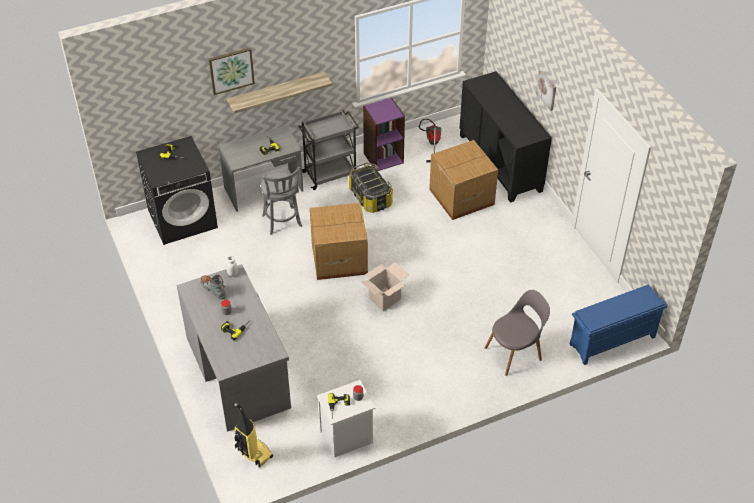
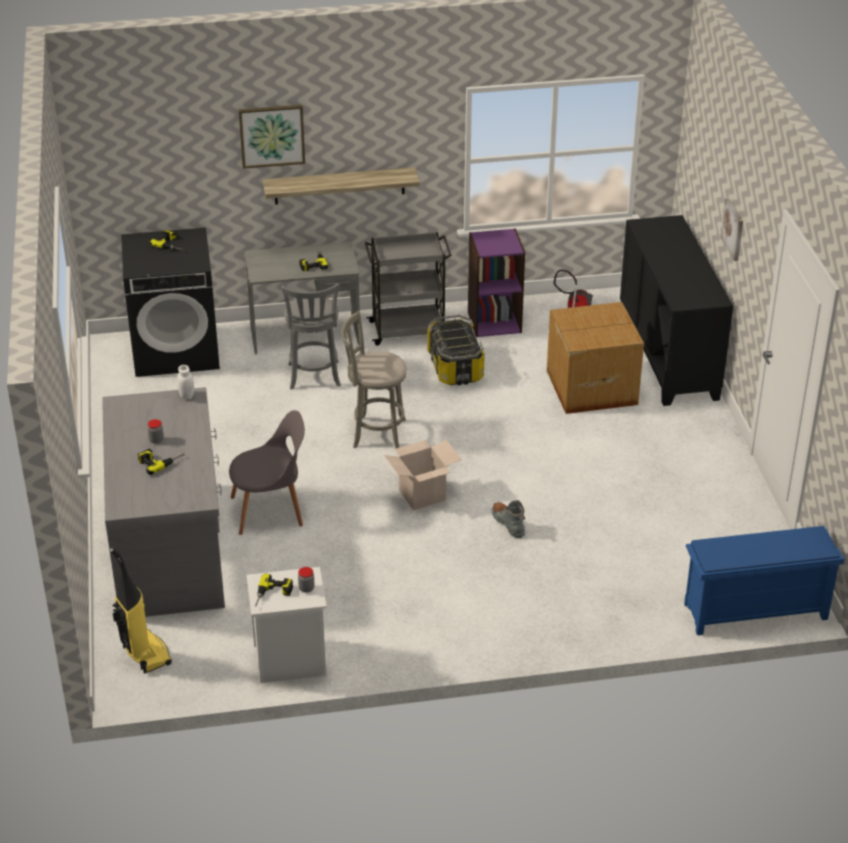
camera: 15 degrees right, 10 degrees down
grey boot [200,275,226,300] -> grey boot moved to [491,500,526,538]
cardboard box [310,203,368,280] -> grey stool [341,311,407,449]
grey chair [485,290,550,376] -> grey chair moved to [229,410,305,535]

